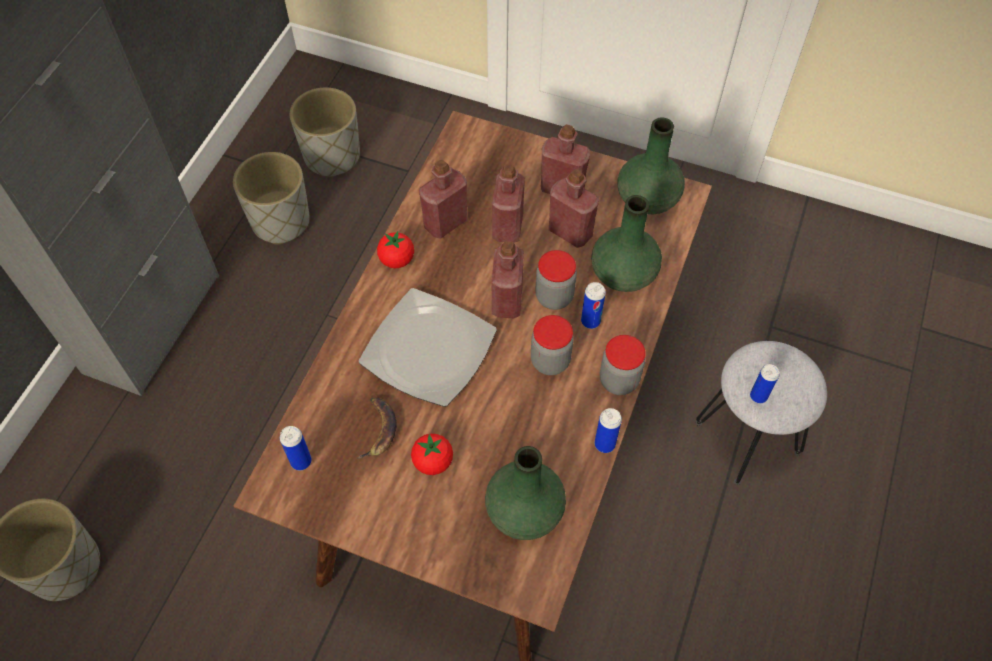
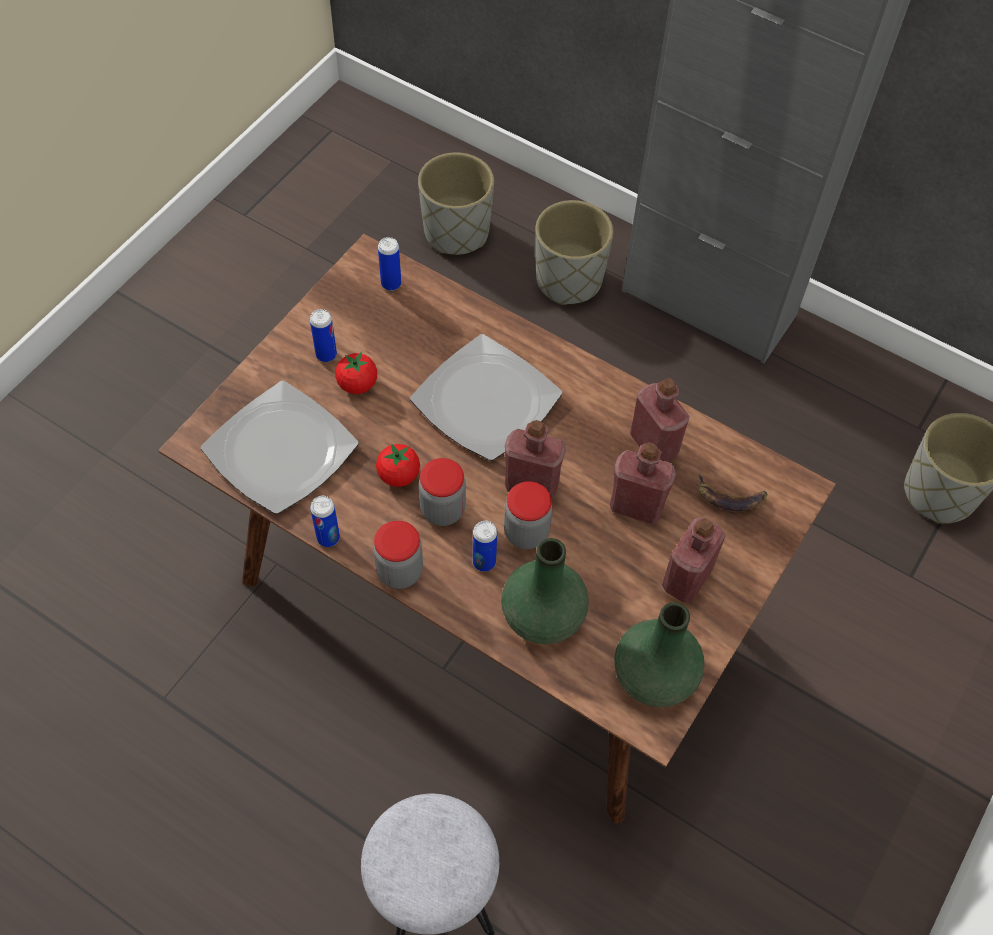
camera: 100 degrees right, 0 degrees up
grey planter [233,152,310,245] -> grey planter moved to [535,200,613,305]
banana [357,398,397,459] -> banana moved to [699,473,768,511]
tomato [377,231,414,268] -> tomato moved to [376,444,420,487]
green vase [485,446,566,540] -> plate [201,381,359,514]
red bottle [549,169,599,248] -> none
can [750,364,780,403] -> can moved to [310,309,337,362]

